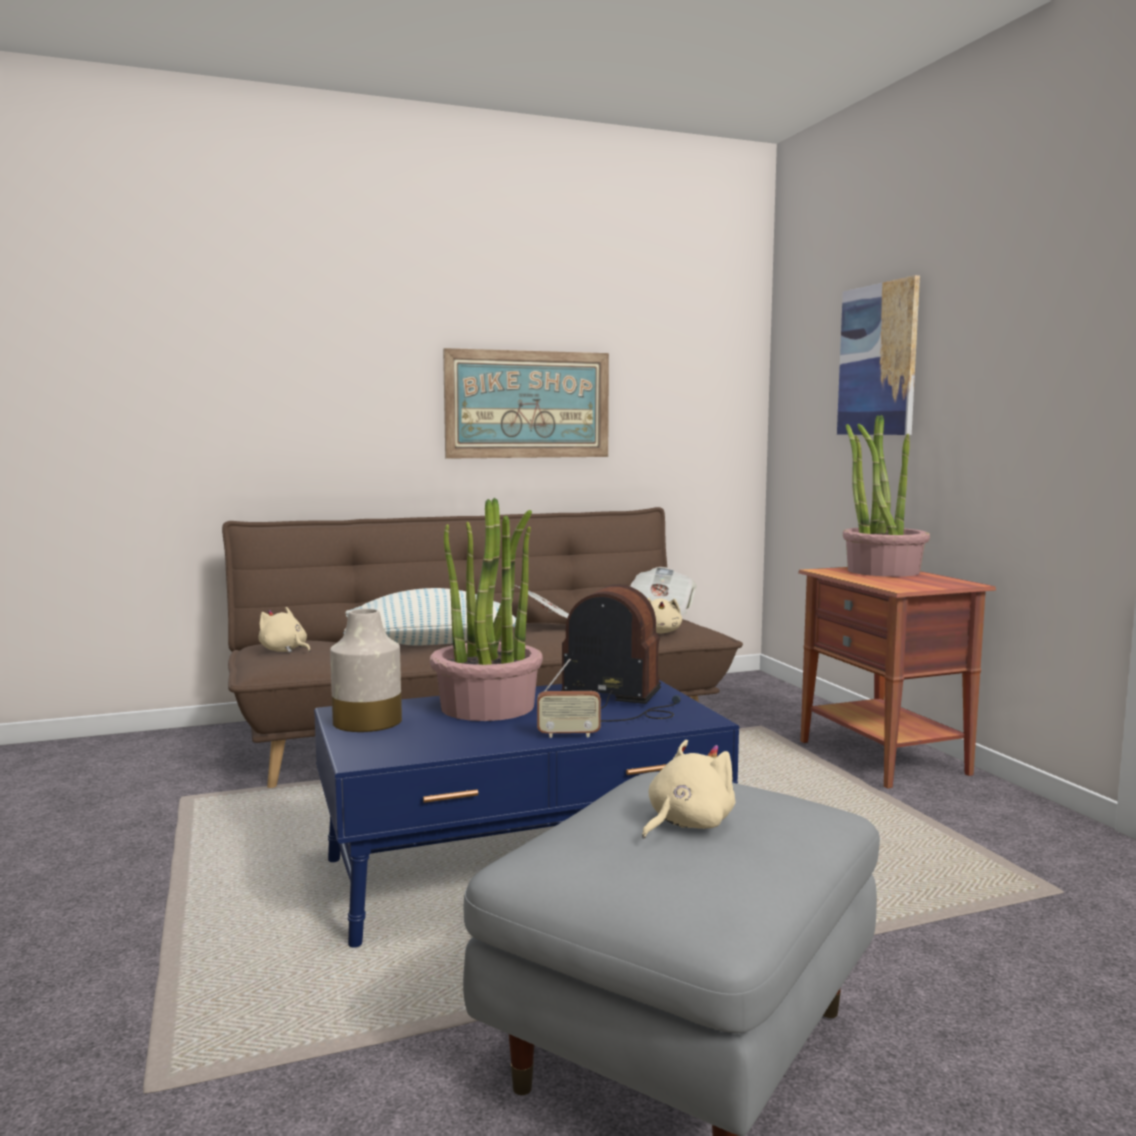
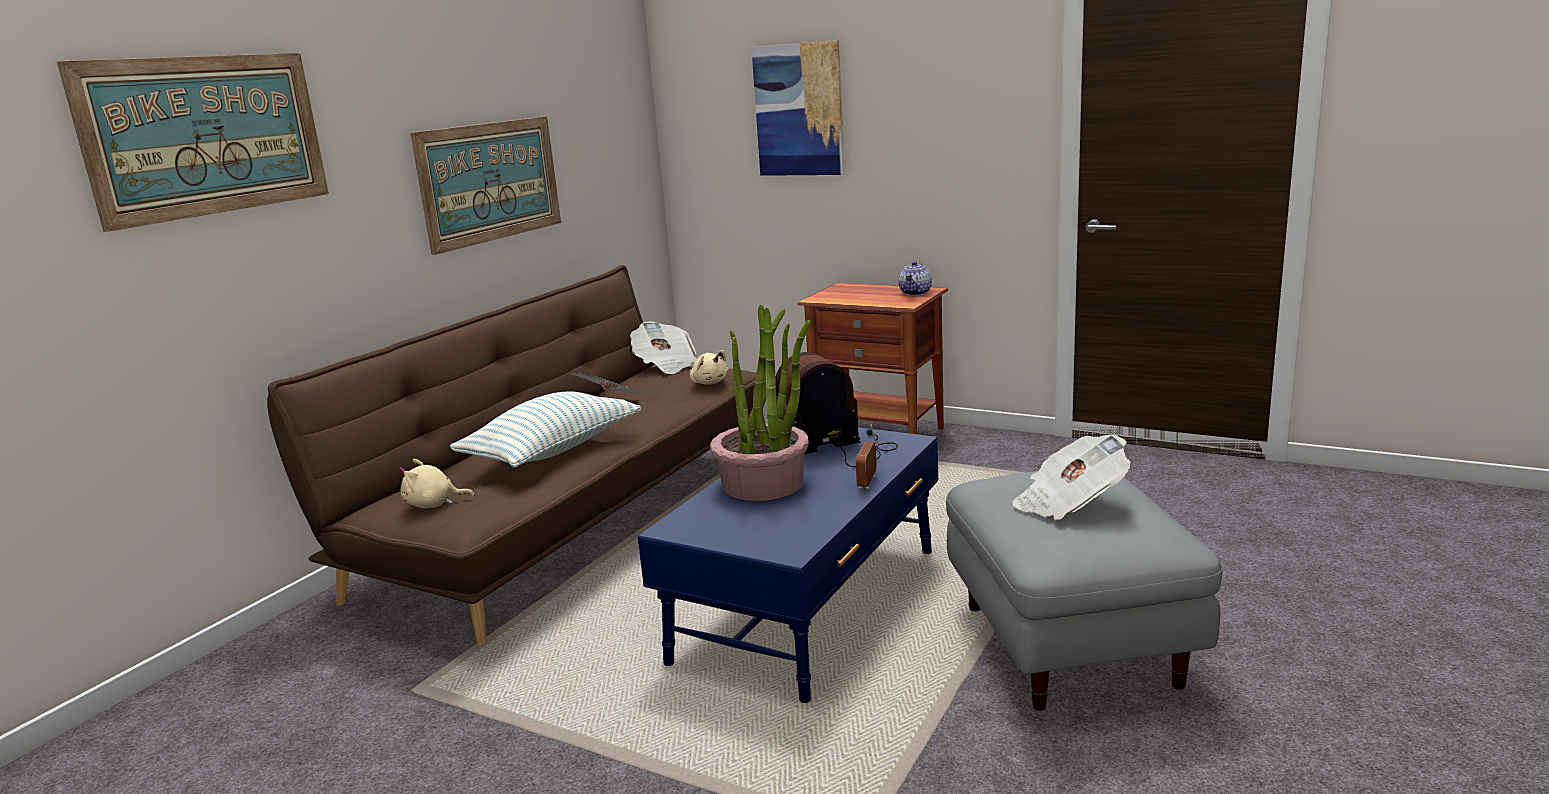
camera: 40 degrees left, 10 degrees up
beige vase [330,609,402,732] -> none
radio [537,658,601,738] -> radio turned 150 degrees clockwise [856,425,878,489]
beige plush toy [642,740,735,839] -> newspaper [1013,435,1130,520]
potted plant [843,415,930,577] -> none
none -> picture [57,53,329,232]
none -> teapot [899,261,932,296]

